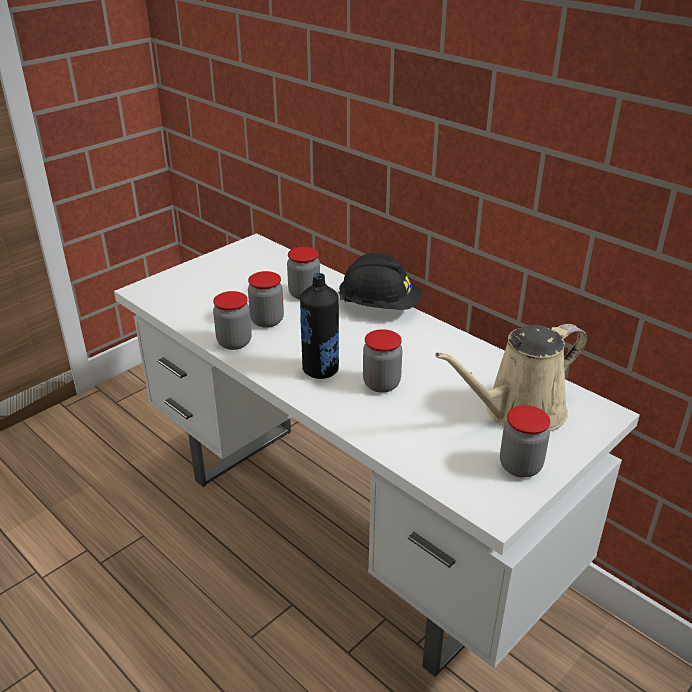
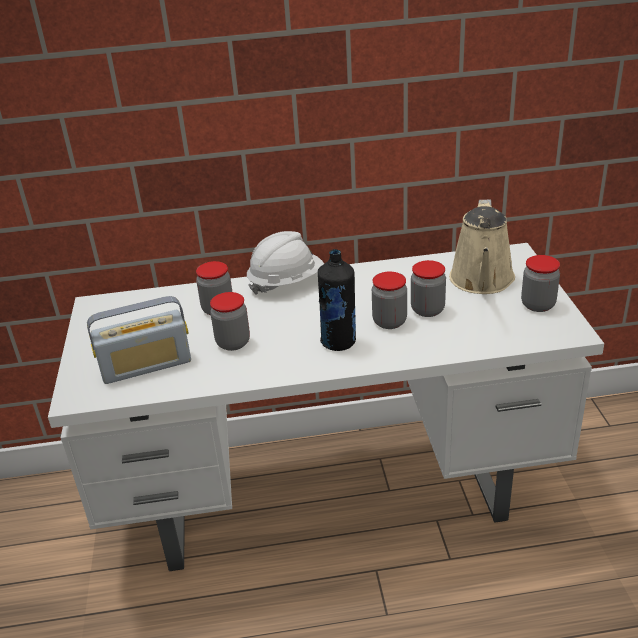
camera: 50 degrees left, 0 degrees up
jar [213,291,252,350] -> jar moved to [411,260,446,317]
black hard hat [338,253,421,310] -> white hard hat [247,231,324,295]
none -> radio [87,296,191,384]

